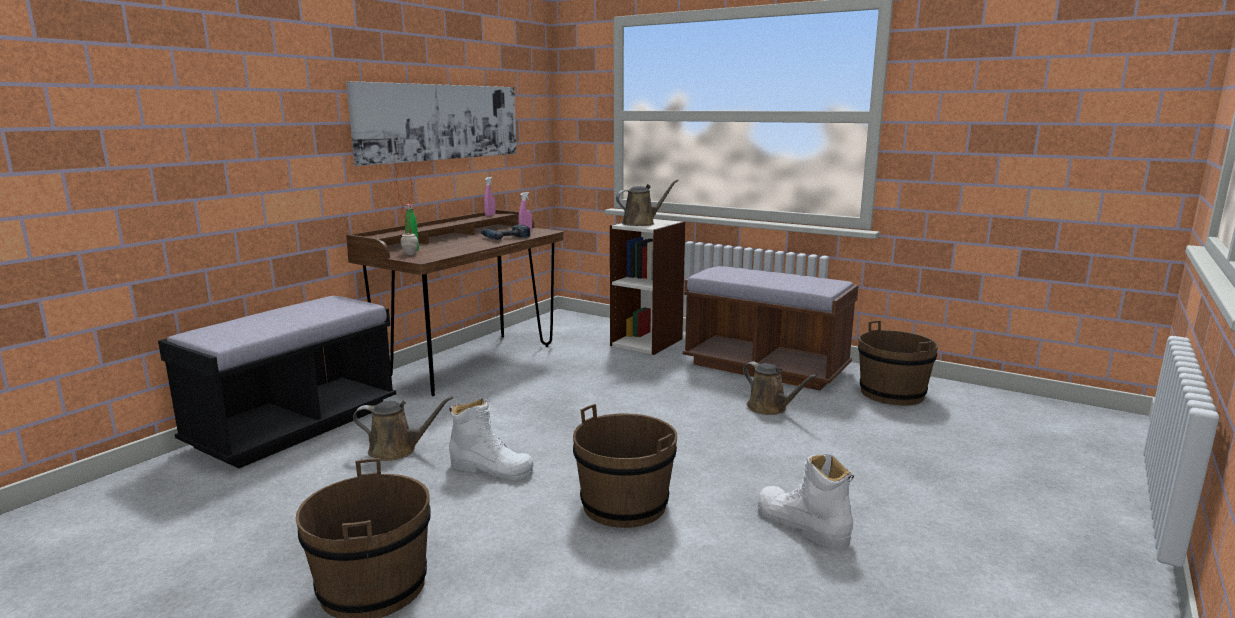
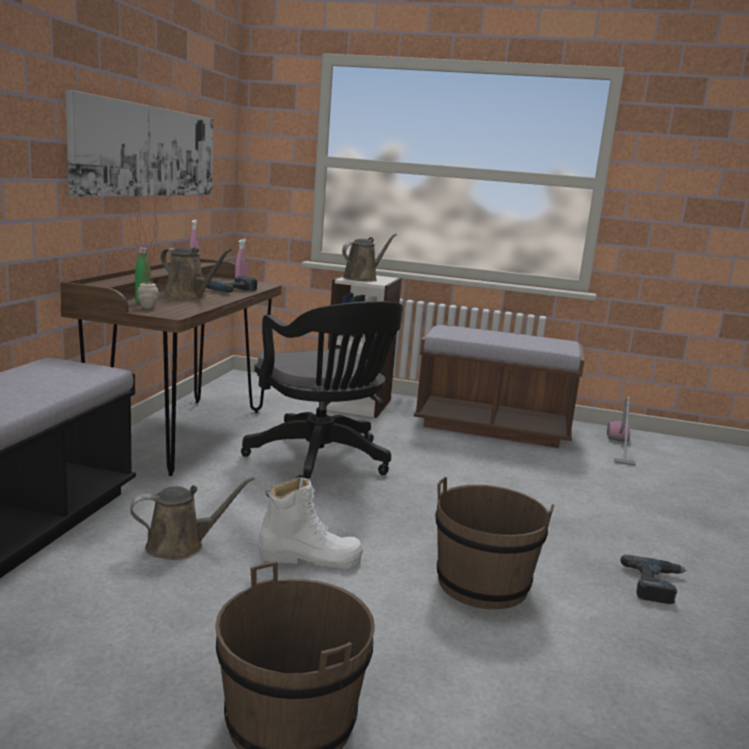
camera: 20 degrees left, 0 degrees up
brown watering can [743,362,817,415] -> brown watering can moved to [160,247,232,300]
white boot [757,454,854,550] -> power drill [621,555,687,604]
brown bucket [858,321,938,406] -> vacuum cleaner [607,397,636,466]
none -> black office chair [241,301,403,479]

